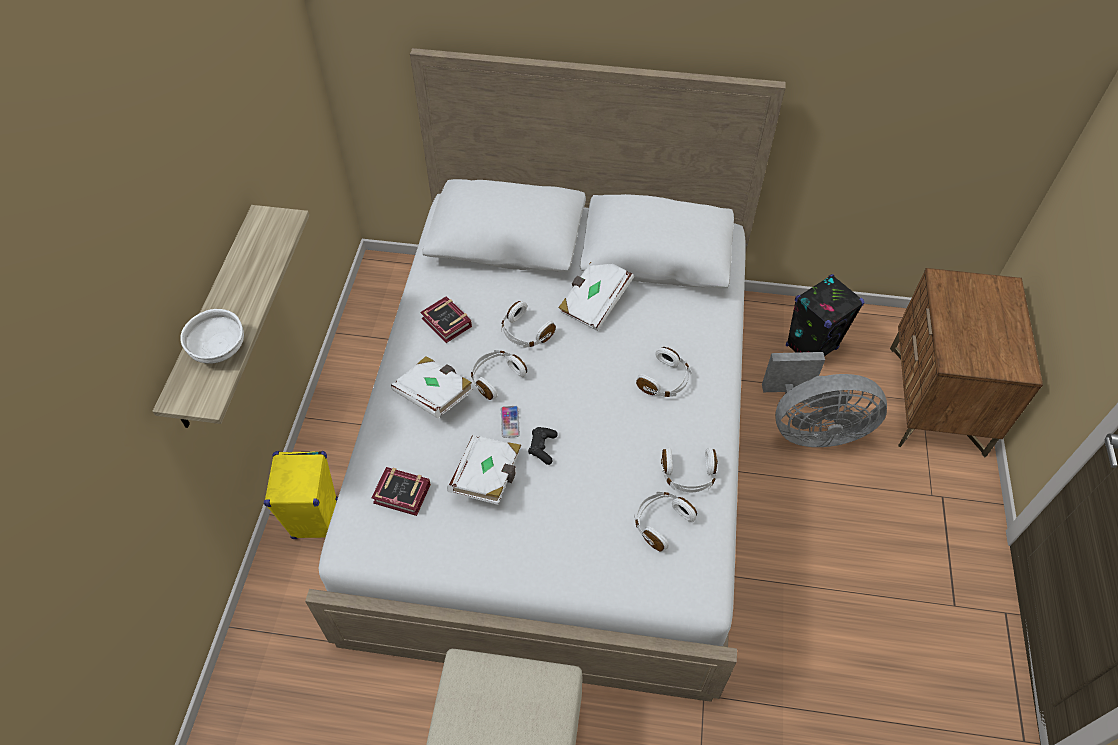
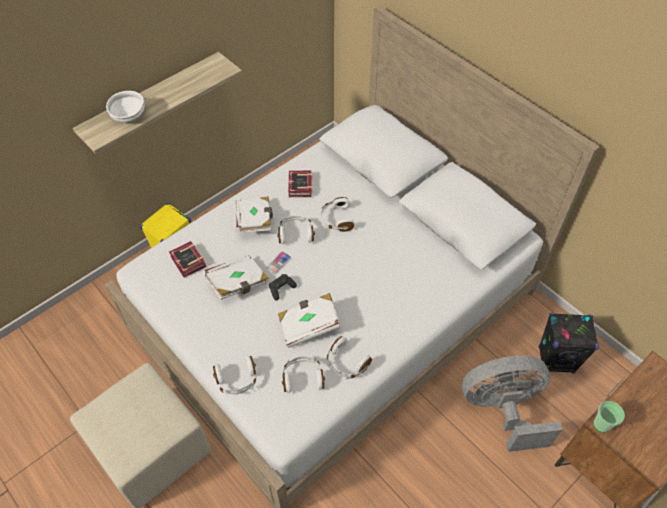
camera: 40 degrees right, 0 degrees up
white book [558,262,634,331] -> white book moved to [278,293,341,348]
white headphones [636,347,692,397] -> white headphones moved to [213,355,257,395]
grey fan [762,352,887,447] -> grey fan turned 135 degrees clockwise [462,356,563,452]
none -> cup [593,401,625,432]

